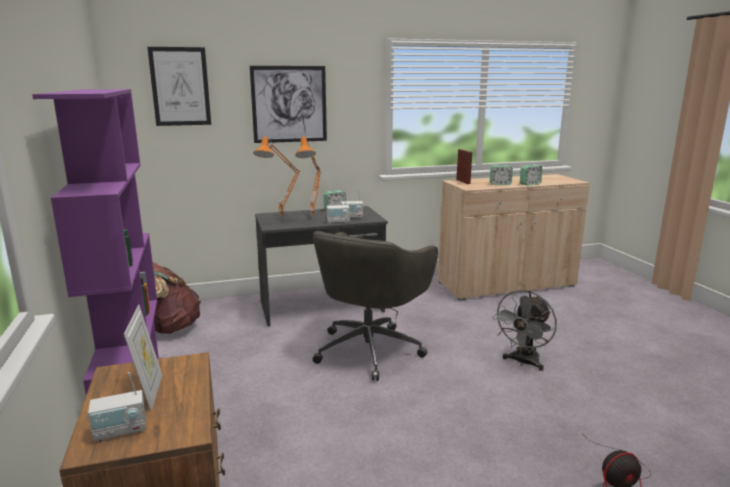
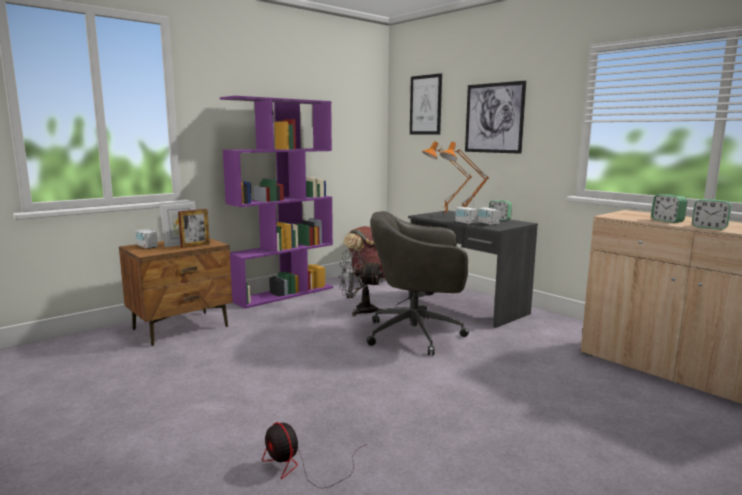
camera: 65 degrees right, 5 degrees down
picture frame [456,149,472,184] -> picture frame moved to [178,209,210,248]
grey fan [492,290,557,371] -> grey fan moved to [338,249,383,316]

